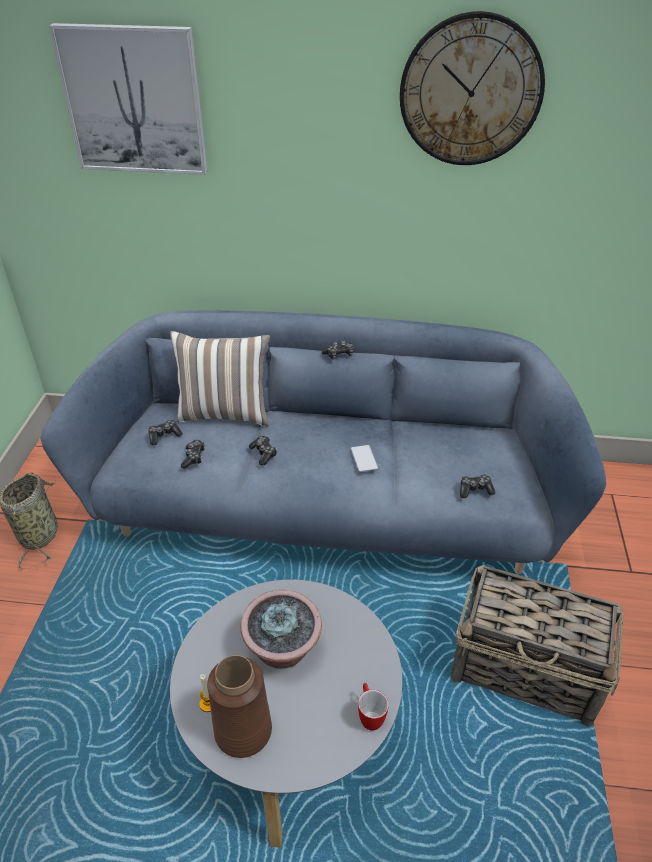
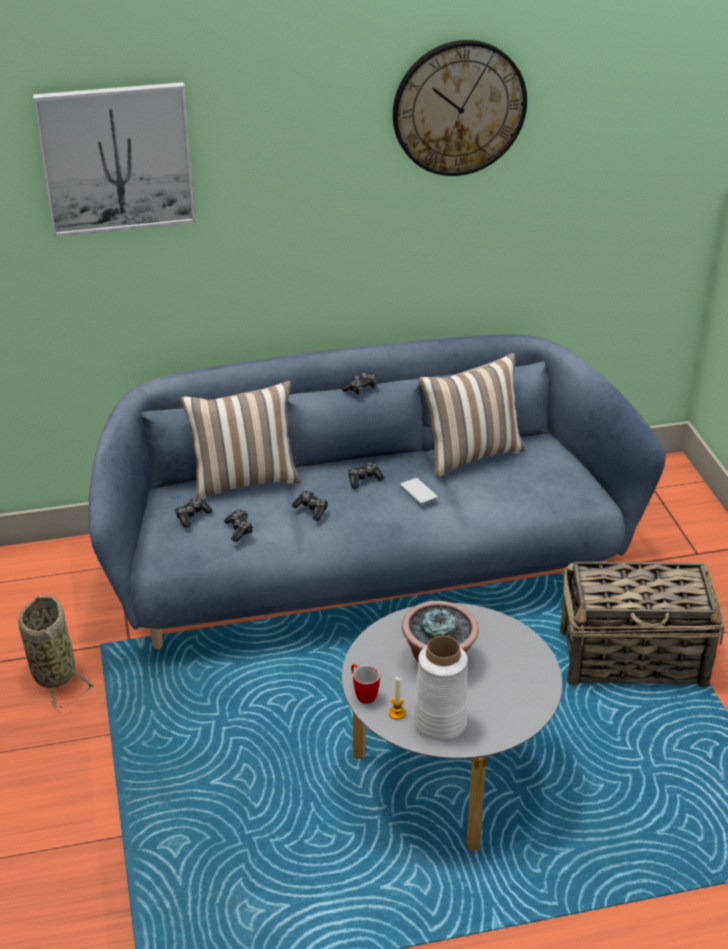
camera: 20 degrees left, 5 degrees down
brown vase [207,655,272,758] -> white vase [414,636,468,741]
mug [358,683,389,731] -> mug moved to [351,664,380,704]
game controller [460,474,495,498] -> game controller moved to [349,462,385,489]
none -> pillow [419,353,526,478]

